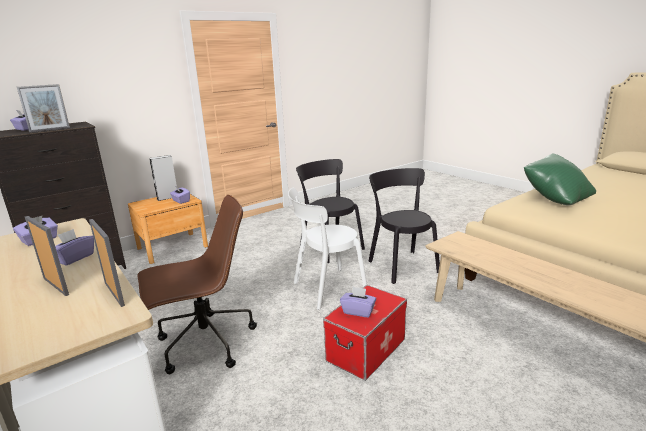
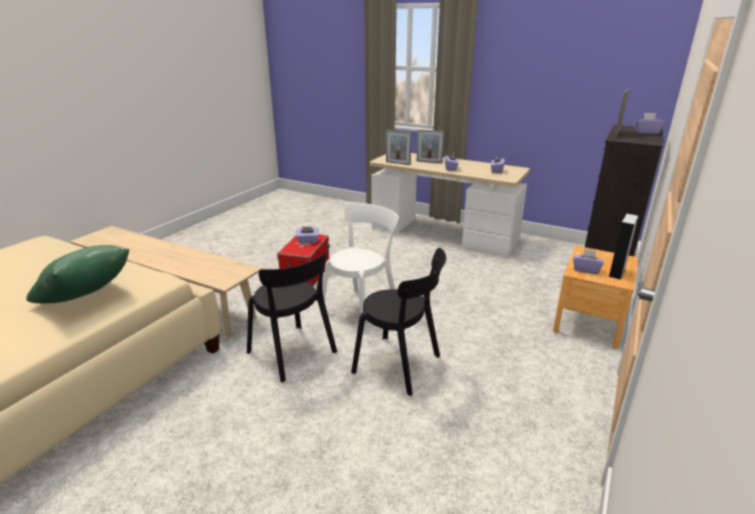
camera: 155 degrees right, 5 degrees up
brown office chair [137,195,257,374] -> none

